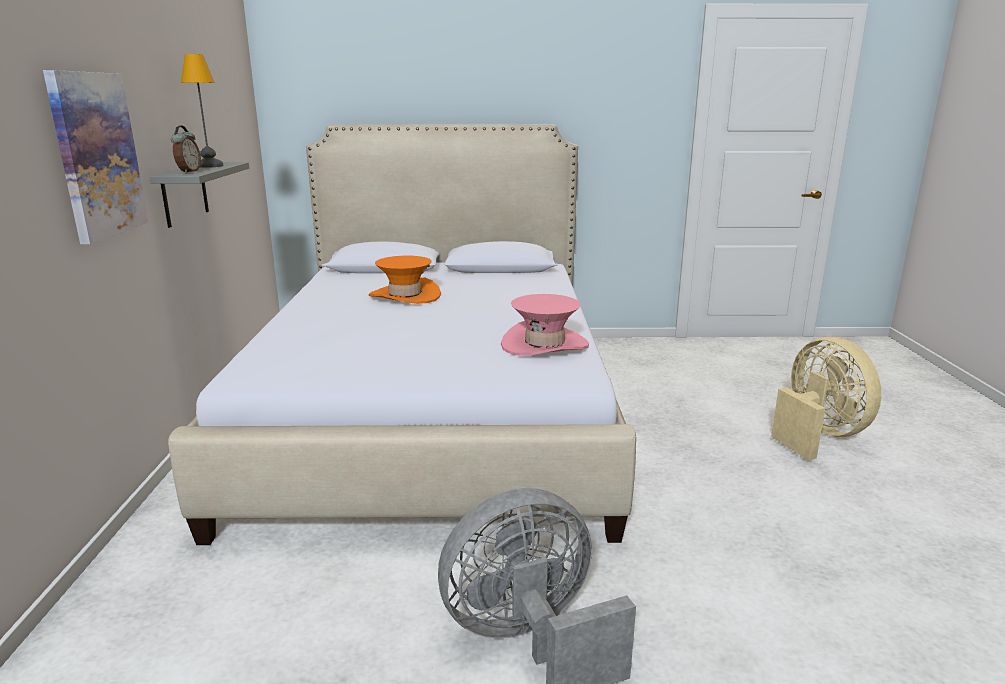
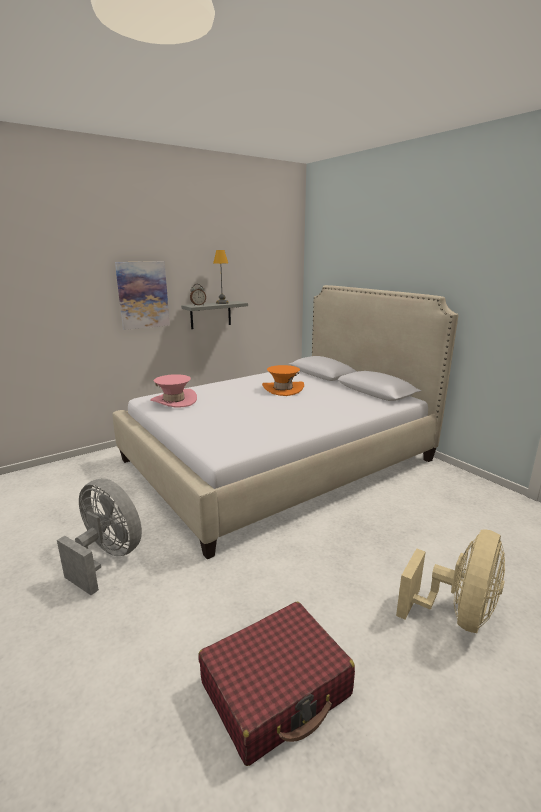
camera: 55 degrees right, 0 degrees up
pink hat [501,294,589,356] -> pink hat moved to [150,374,197,408]
none -> red suitcase [199,602,355,766]

